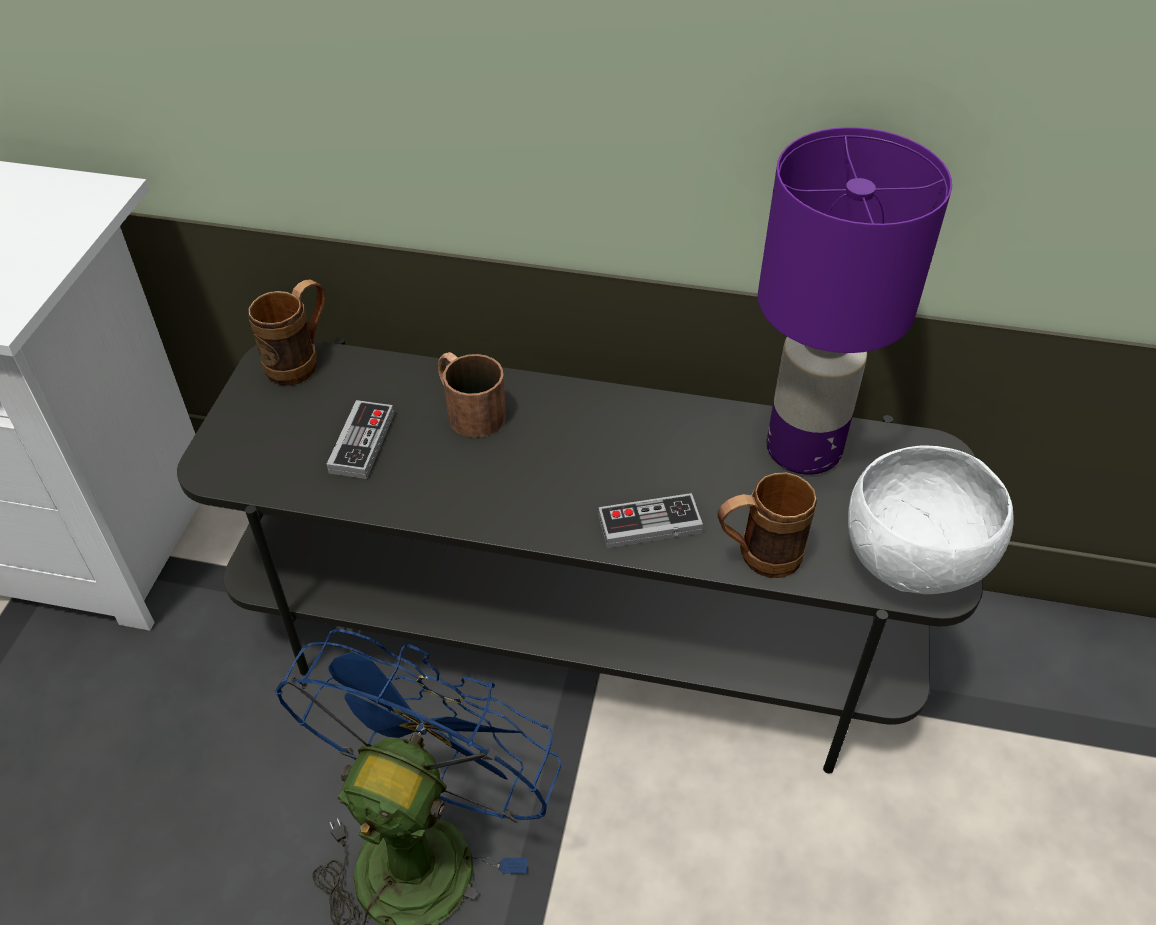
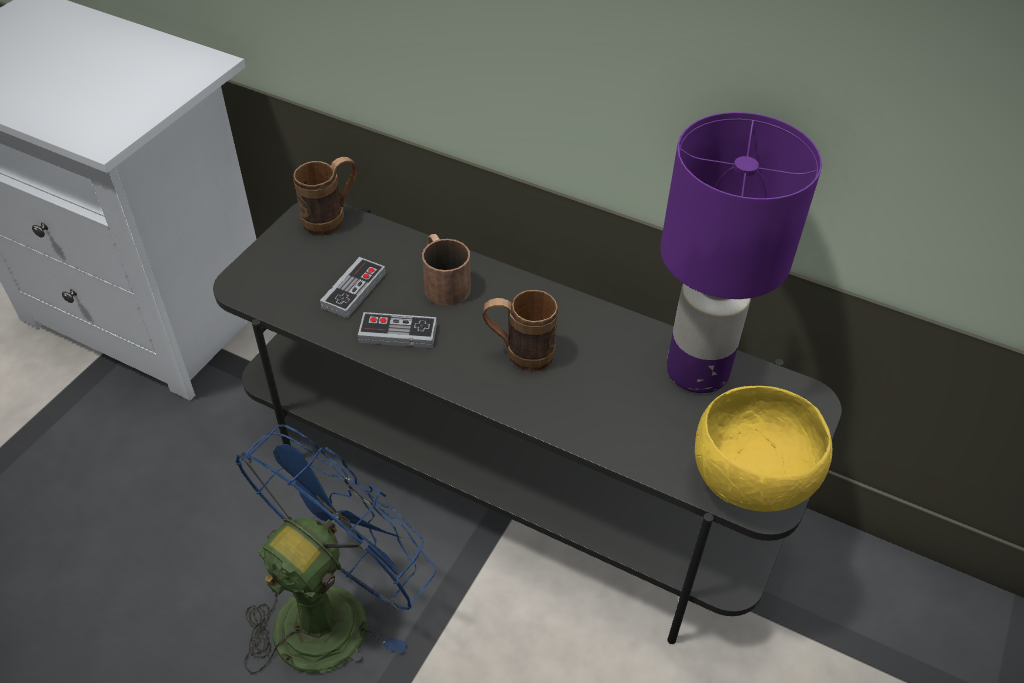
camera: 15 degrees right, 0 degrees up
game controller [598,493,703,548] -> game controller moved to [358,312,437,348]
brown mug [718,472,817,578] -> brown mug moved to [483,290,558,372]
white bowl [848,445,1014,594] -> yellow bowl [695,386,832,512]

